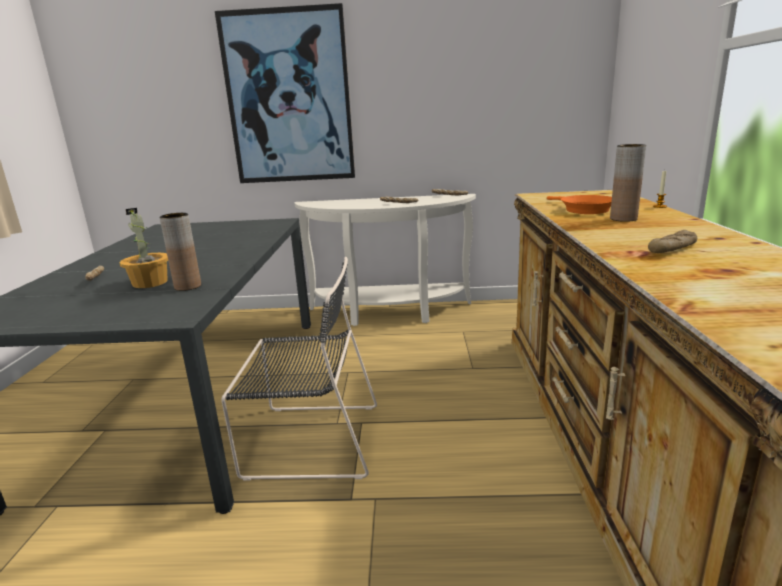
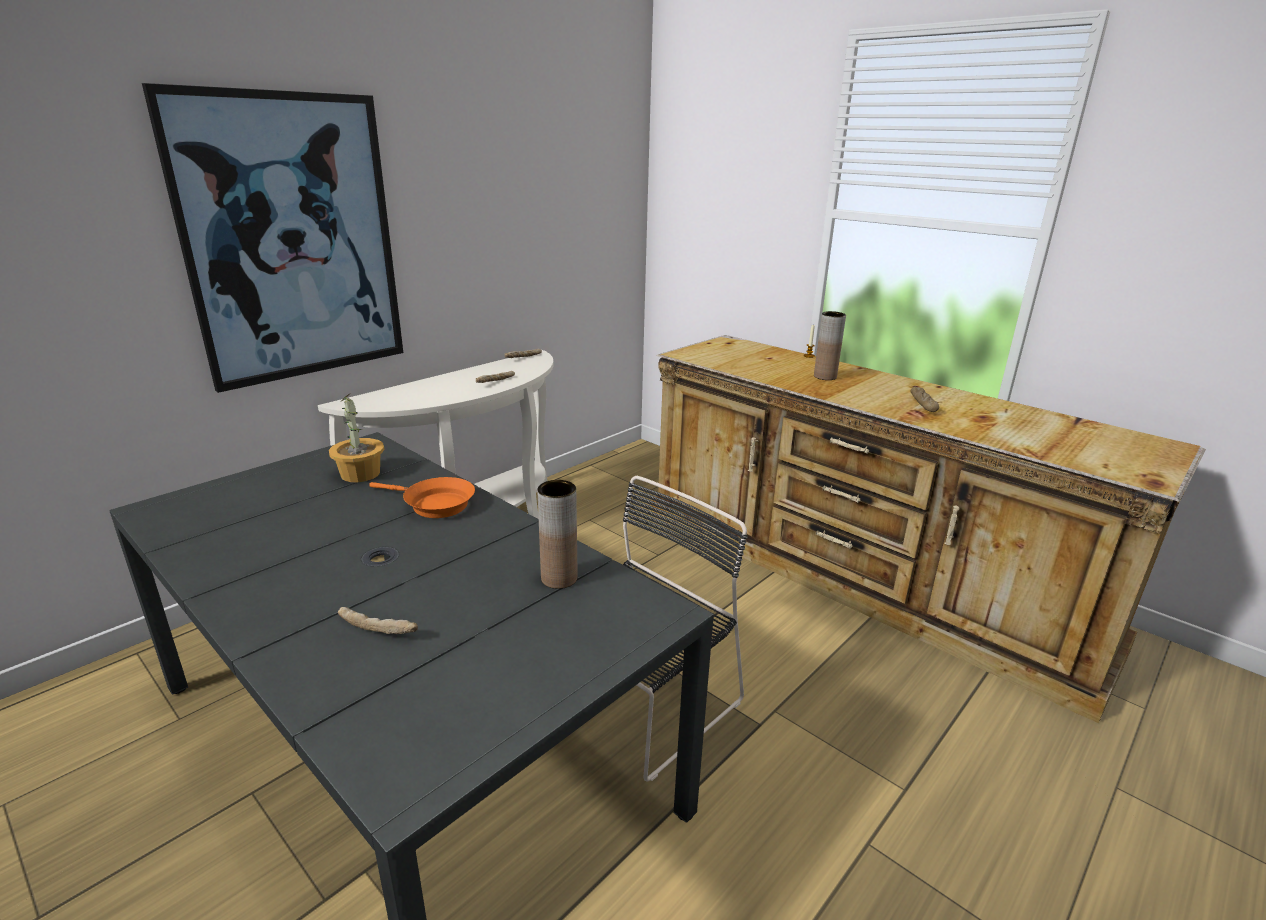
camera: 50 degrees left, 5 degrees up
potted plant [120,208,168,288] -> potted plant moved to [329,393,384,482]
orange frying pan [547,195,612,214] -> orange frying pan moved to [369,477,475,518]

